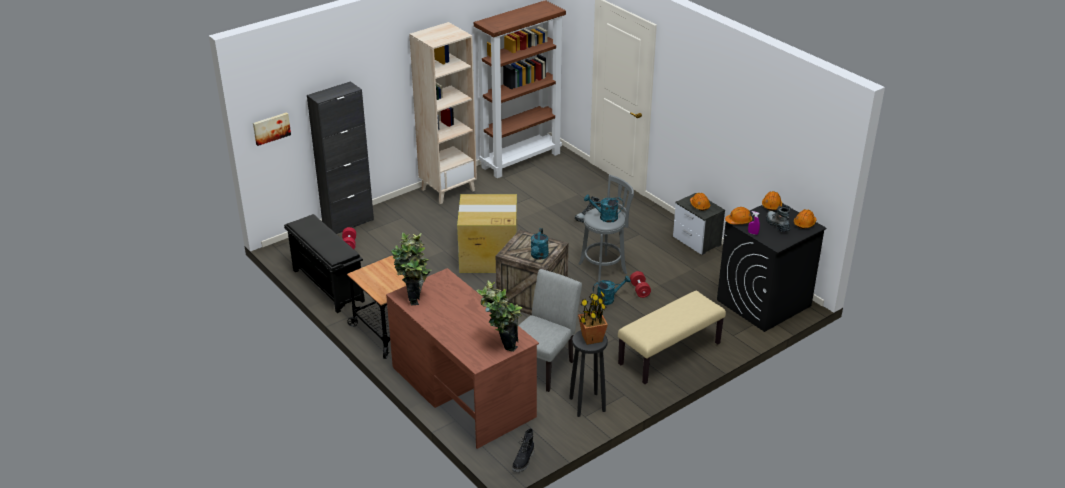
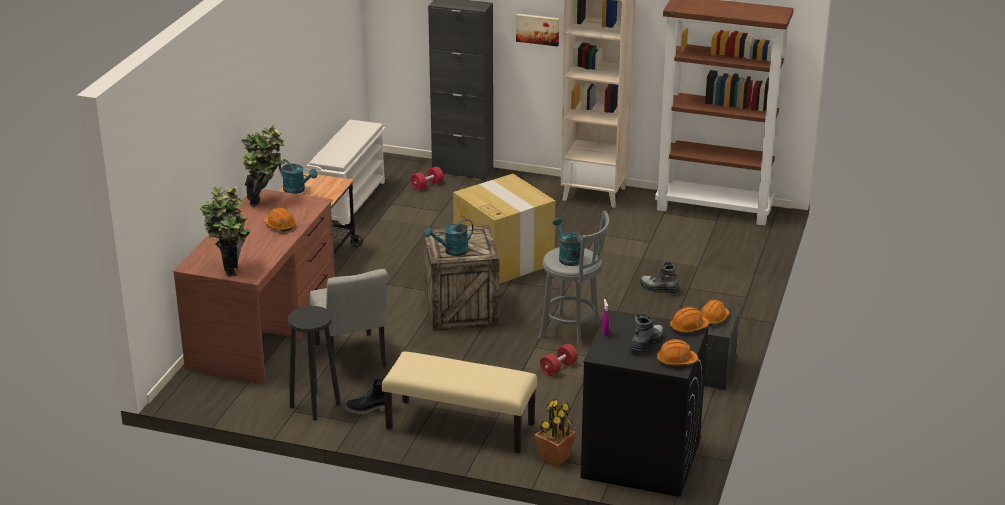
camera: 55 degrees right, 5 degrees down
picture [253,112,291,146] -> picture moved to [516,14,559,46]
black shoe rack [284,214,365,313] -> white shoe rack [307,120,386,225]
black boot [512,428,534,472] -> black boot moved to [345,378,385,415]
grey chair [519,269,582,392] -> grey chair turned 75 degrees clockwise [309,269,388,367]
potted plant [578,291,608,345] -> potted plant moved to [535,399,576,467]
turquoise watering can [593,276,631,305] -> turquoise watering can moved to [279,159,318,194]
orange hard hat [725,207,752,224] -> orange hard hat moved to [264,207,296,231]

